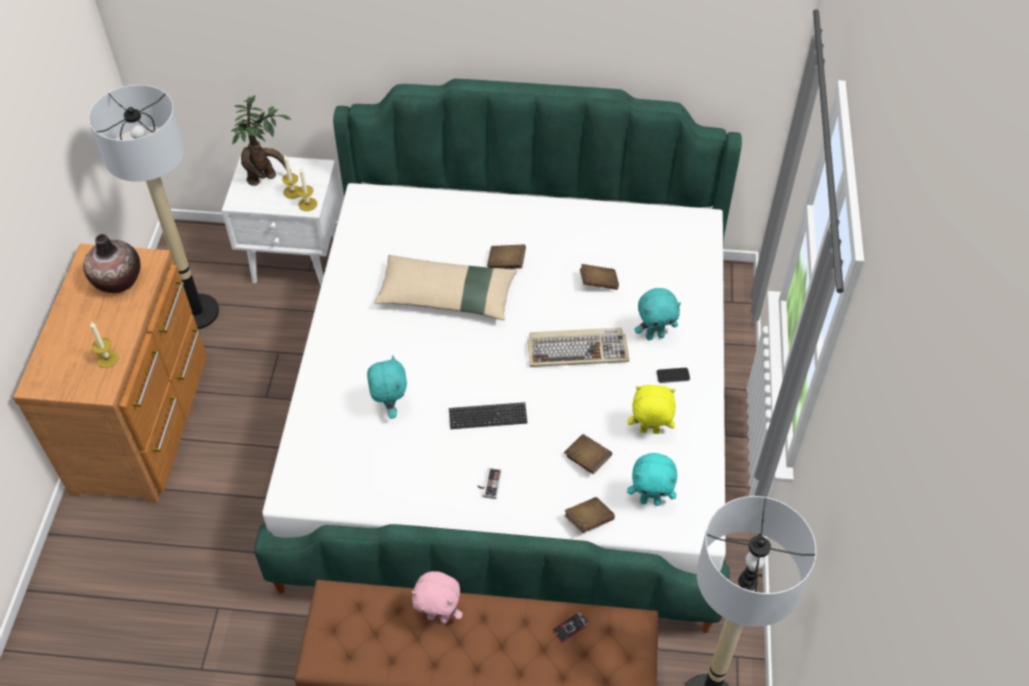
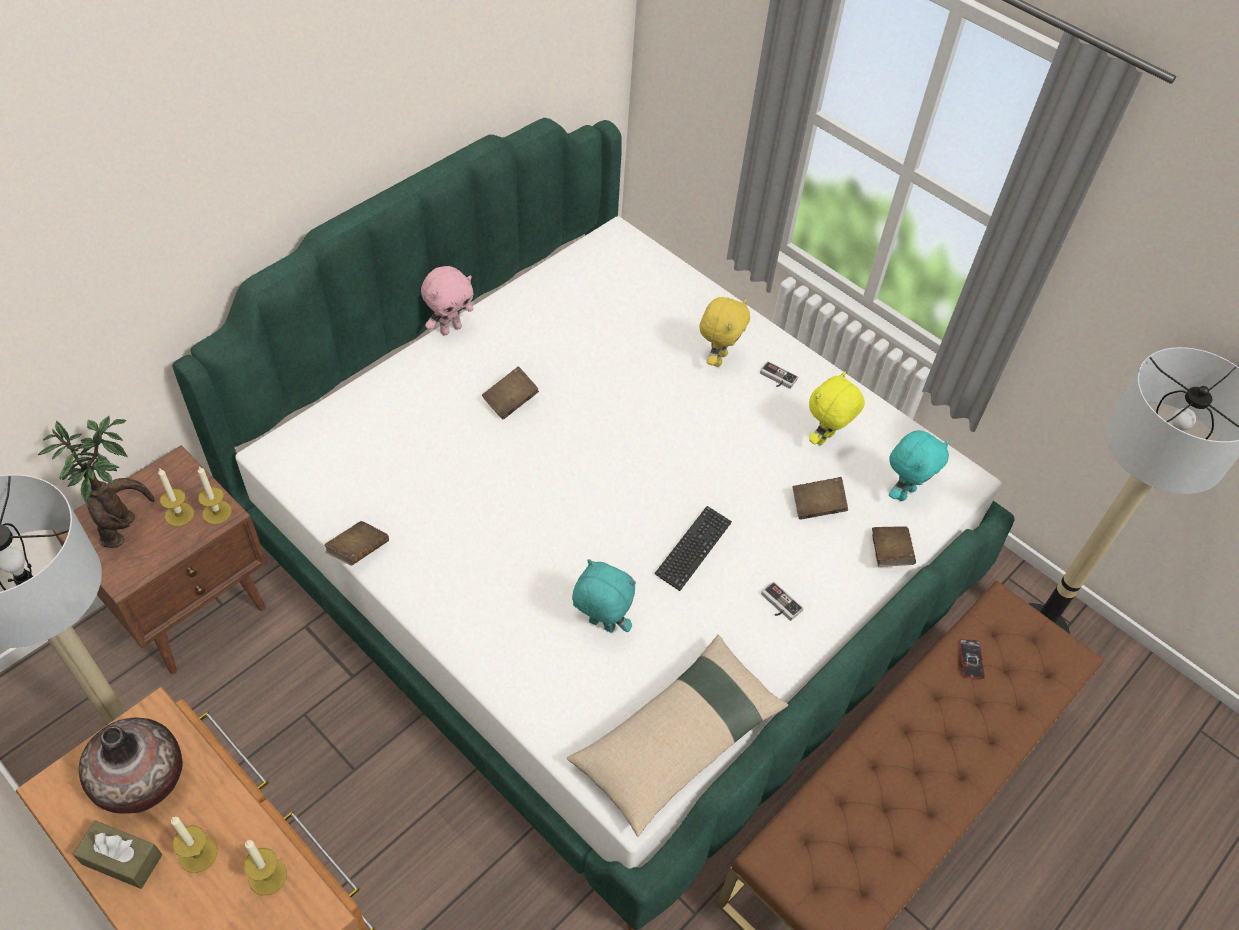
camera: 55 degrees left, 0 degrees up
white nightstand [222,156,341,286] -> brown nightstand [53,445,267,674]
beige pillow [374,255,517,320] -> beige pillow moved to [567,635,788,837]
pink plush toy [412,571,463,623] -> pink plush toy moved to [421,266,473,336]
keyboard [527,328,629,367] -> none
brown book [580,264,619,290] -> brown book moved to [324,521,389,565]
turquoise plush toy [635,288,681,340] -> yellow plush toy [699,297,750,367]
phone [656,368,690,383] -> game controller [760,361,798,389]
none -> brown tissue box [73,820,162,889]
none -> candle [171,817,218,873]

